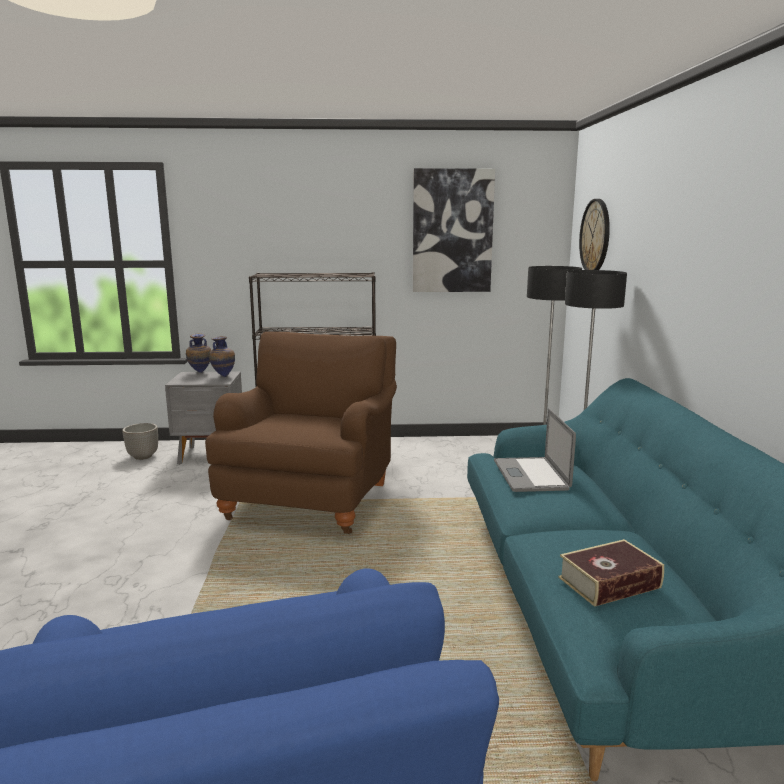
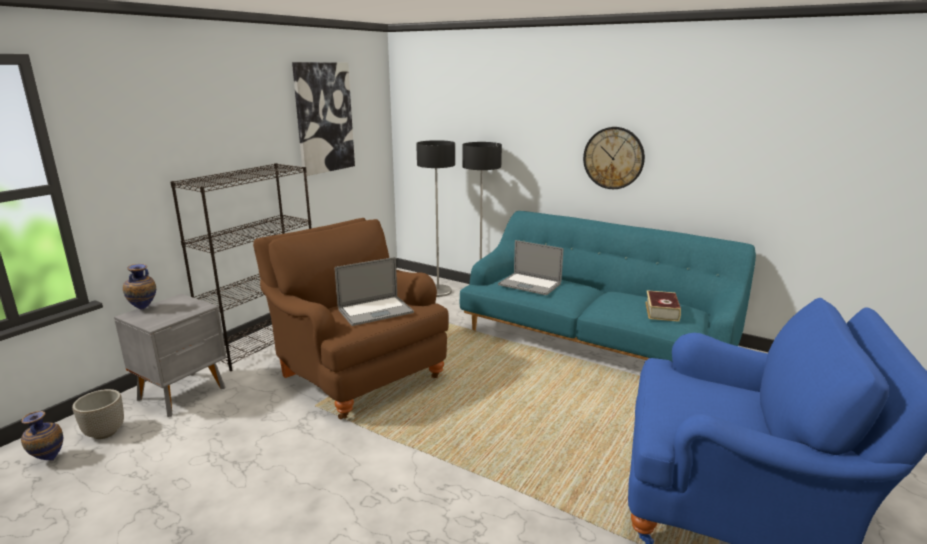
camera: 55 degrees left, 5 degrees up
vase [209,336,235,377] -> vase moved to [21,411,63,461]
wall clock [579,199,610,270] -> wall clock moved to [583,127,645,189]
none -> laptop [335,257,414,326]

